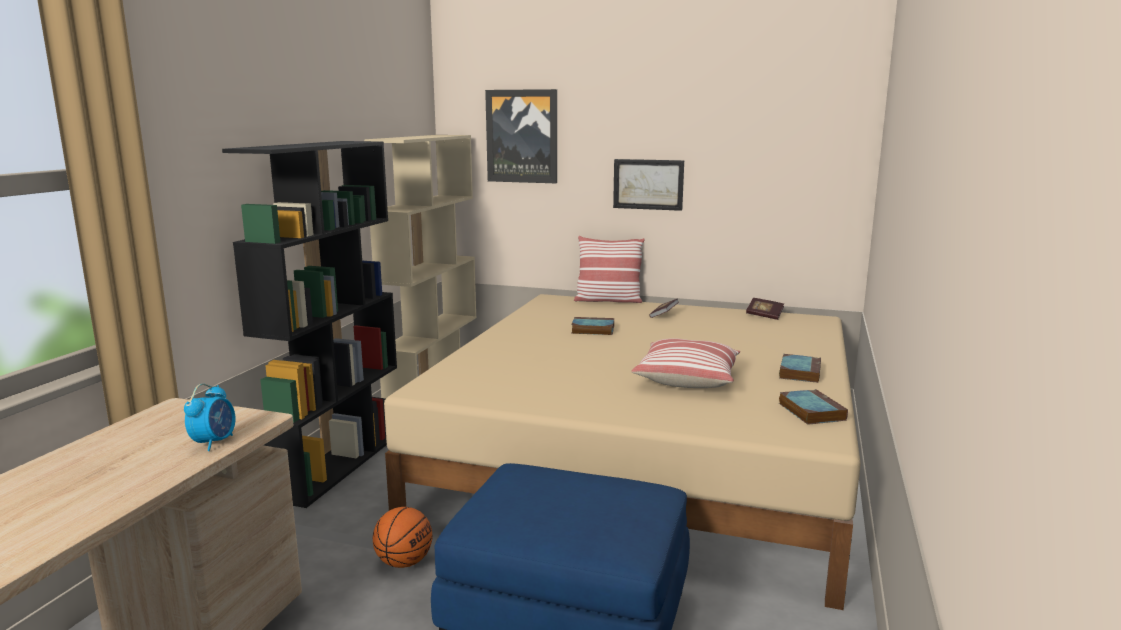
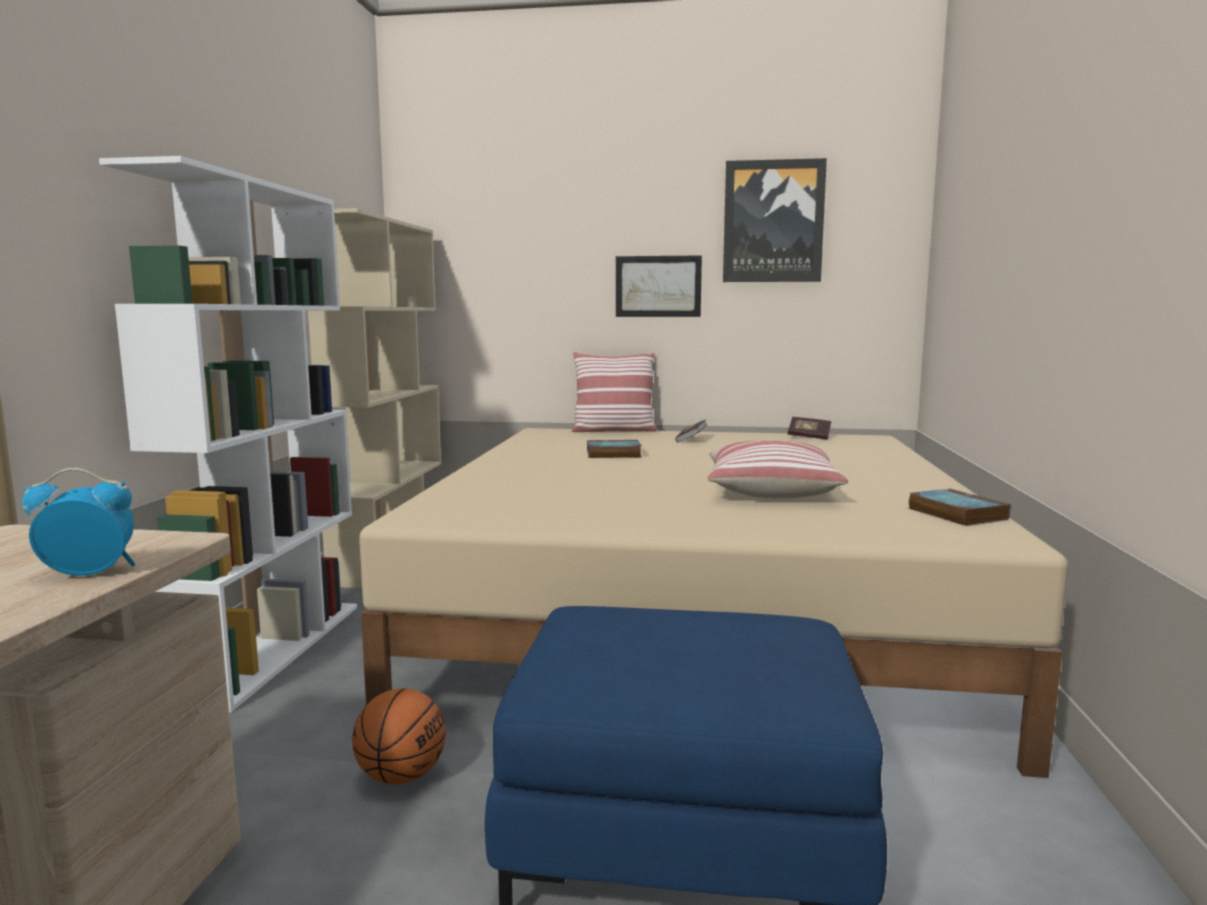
camera: 10 degrees left, 5 degrees down
alarm clock [184,384,236,451] -> alarm clock turned 105 degrees counterclockwise [22,468,136,576]
black bookcase [222,141,397,508] -> white bookcase [99,156,357,713]
picture [485,89,557,183] -> picture moved to [723,158,827,282]
book [779,354,821,383] -> none

